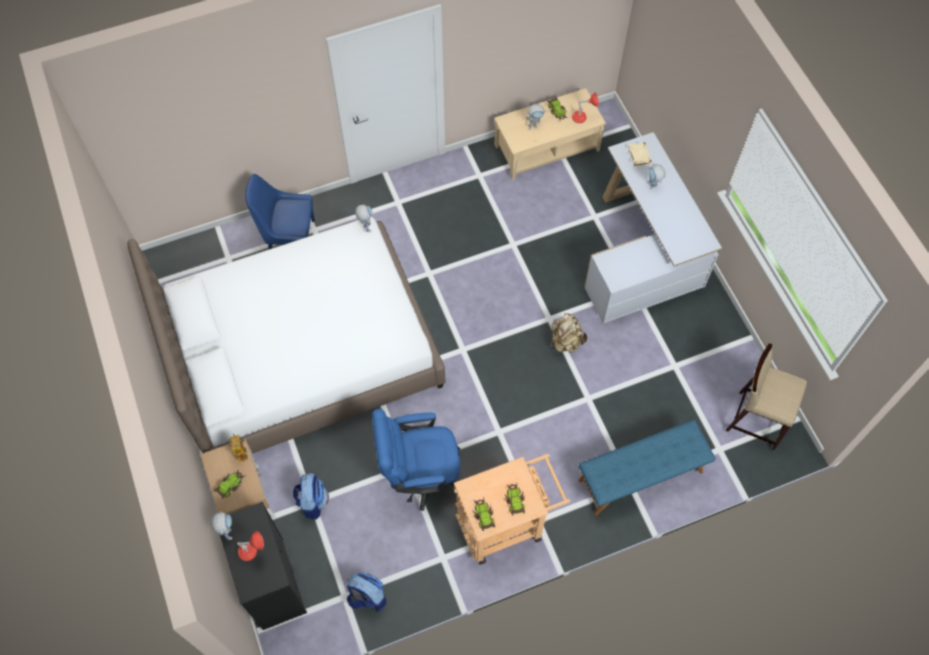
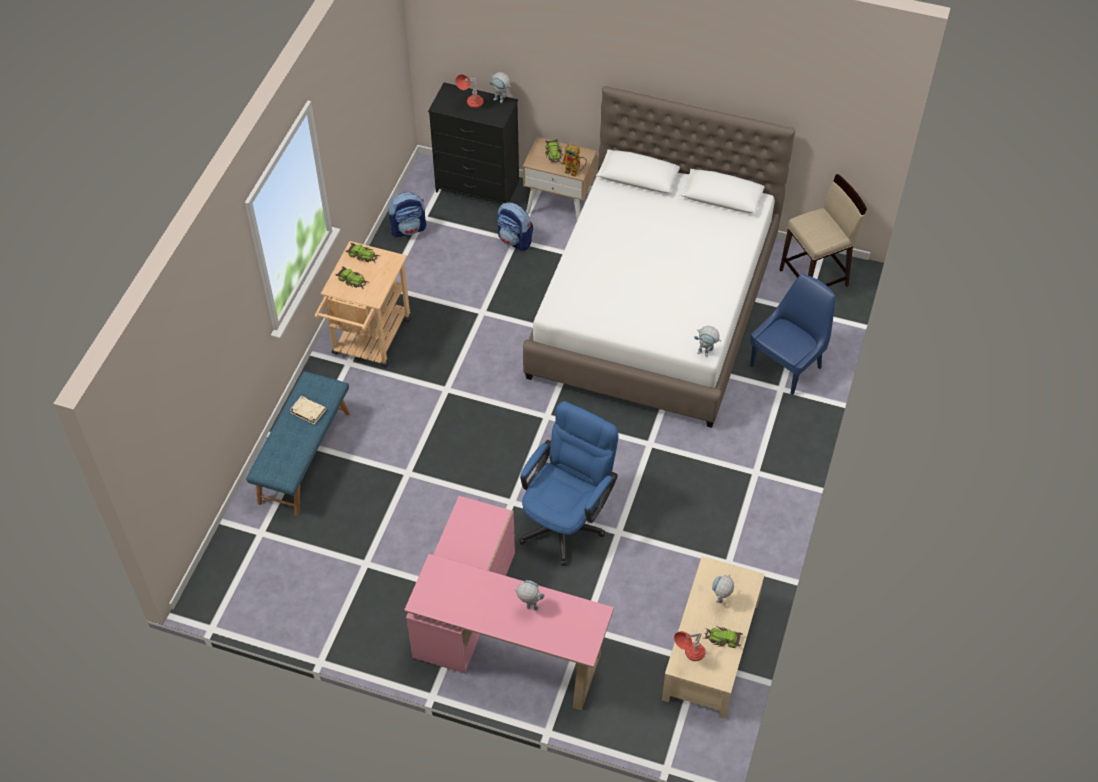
camera: 130 degrees right, 10 degrees down
blue office chair [372,408,460,511] -> blue office chair moved to [519,401,618,566]
beige backpack [551,313,587,353] -> none
white desk [584,132,722,324] -> pink desk [404,496,614,710]
beige book [628,142,652,167] -> beige book moved to [290,396,326,425]
beige stool [726,344,807,450] -> beige stool moved to [780,174,867,287]

